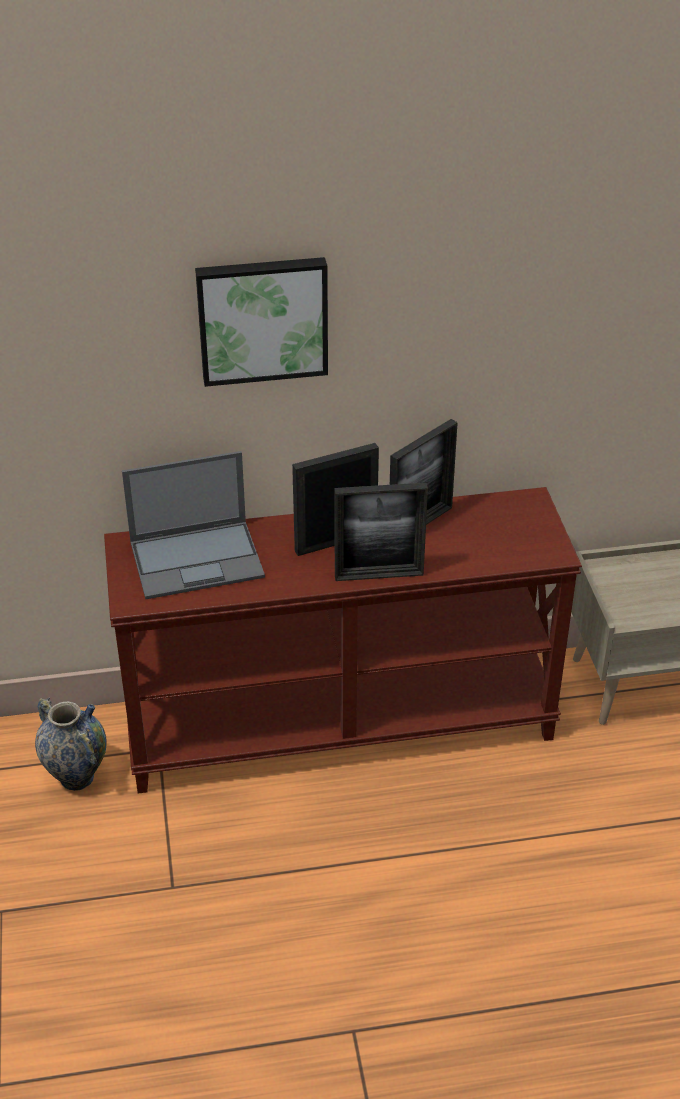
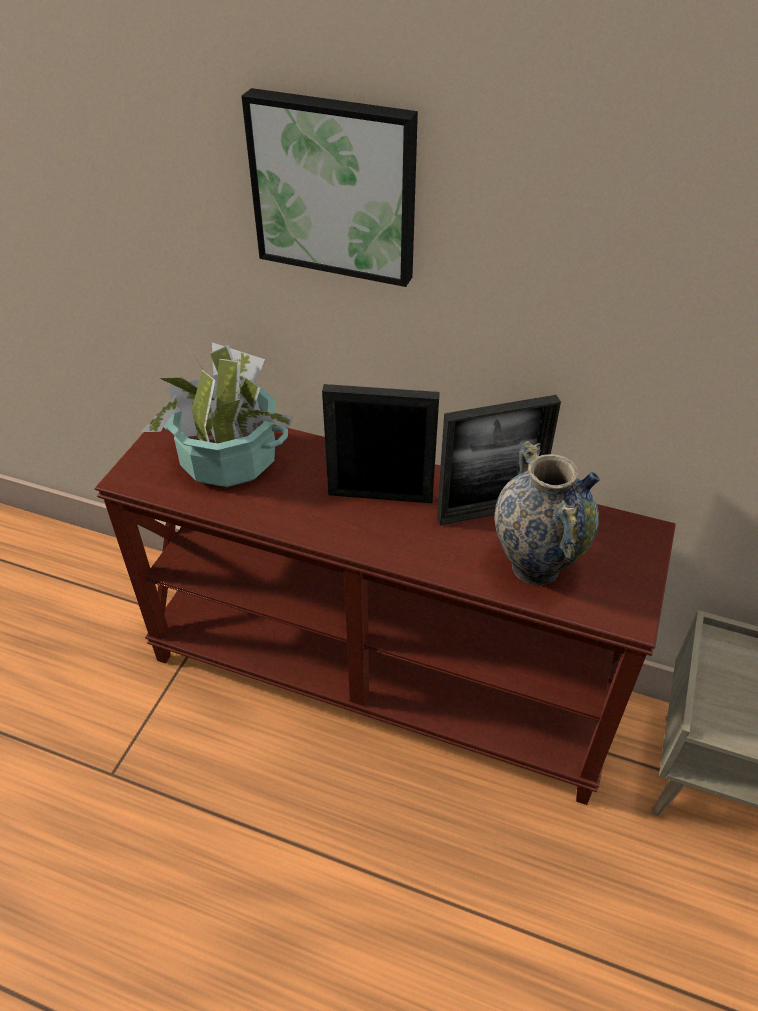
camera: 30 degrees right, 5 degrees up
vase [35,697,107,791] -> vase moved to [494,441,600,586]
laptop [122,451,265,599] -> potted plant [141,342,293,487]
picture frame [334,483,428,581] -> none

